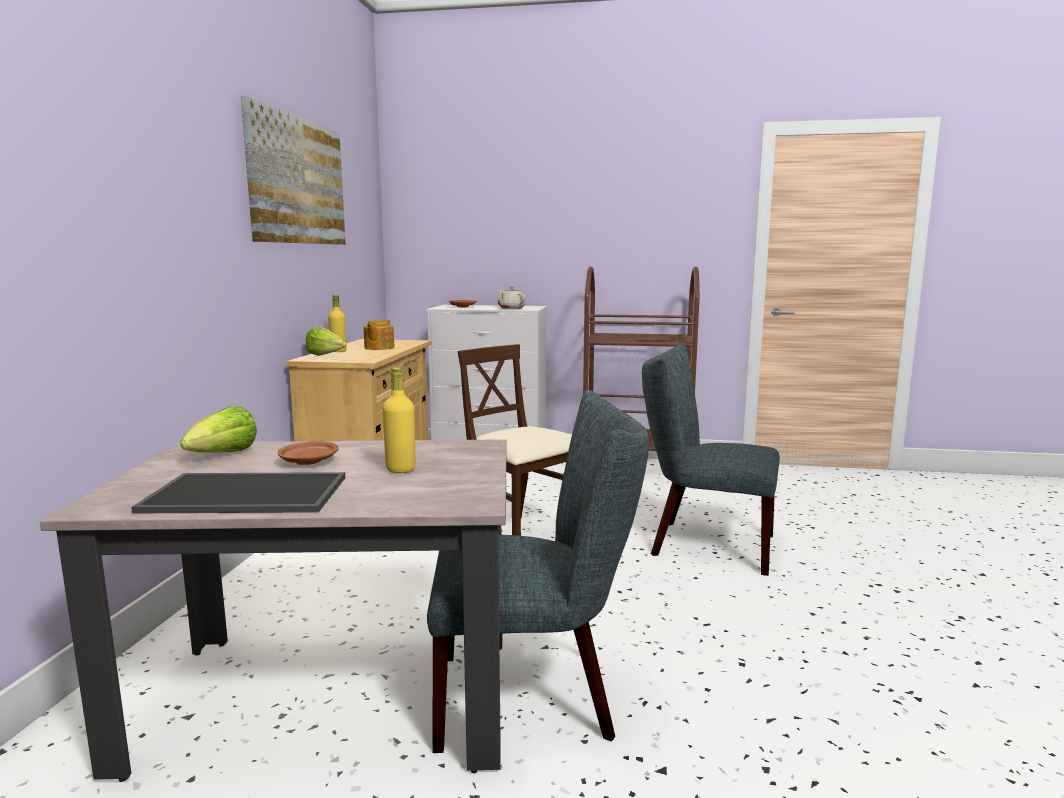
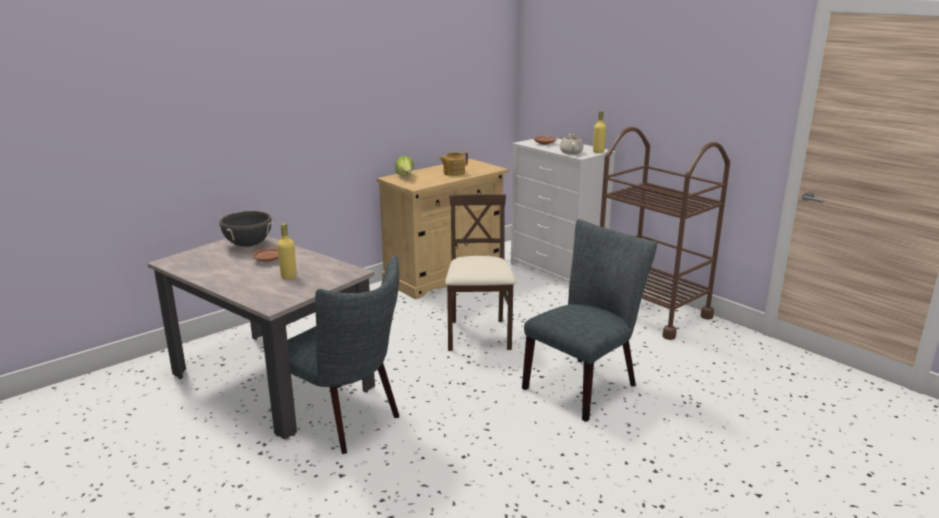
camera: 40 degrees right, 10 degrees up
tray [131,472,345,513] -> none
lettuce [180,405,257,453] -> black cooking pot [218,210,273,247]
picture [241,96,346,245] -> none
yellow bottle [328,295,347,352] -> yellow bottle moved to [593,111,606,153]
grey chair [642,344,780,576] -> grey chair turned 75 degrees clockwise [522,219,657,422]

